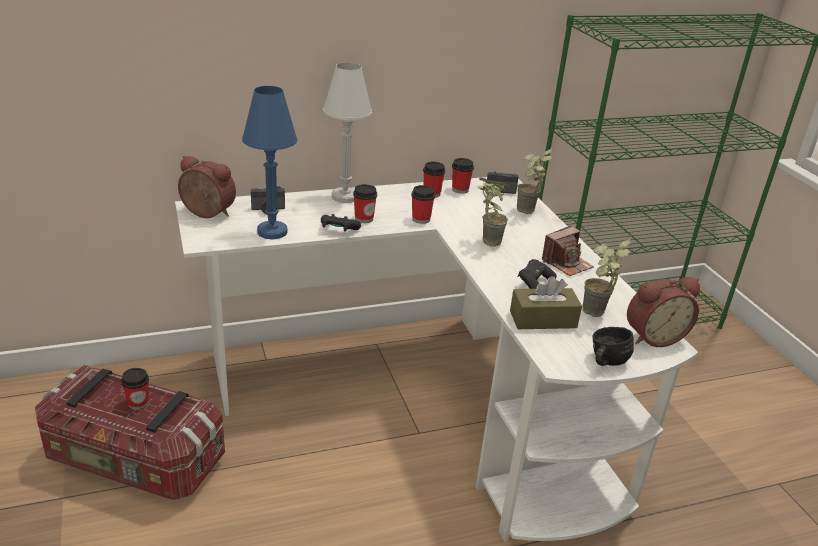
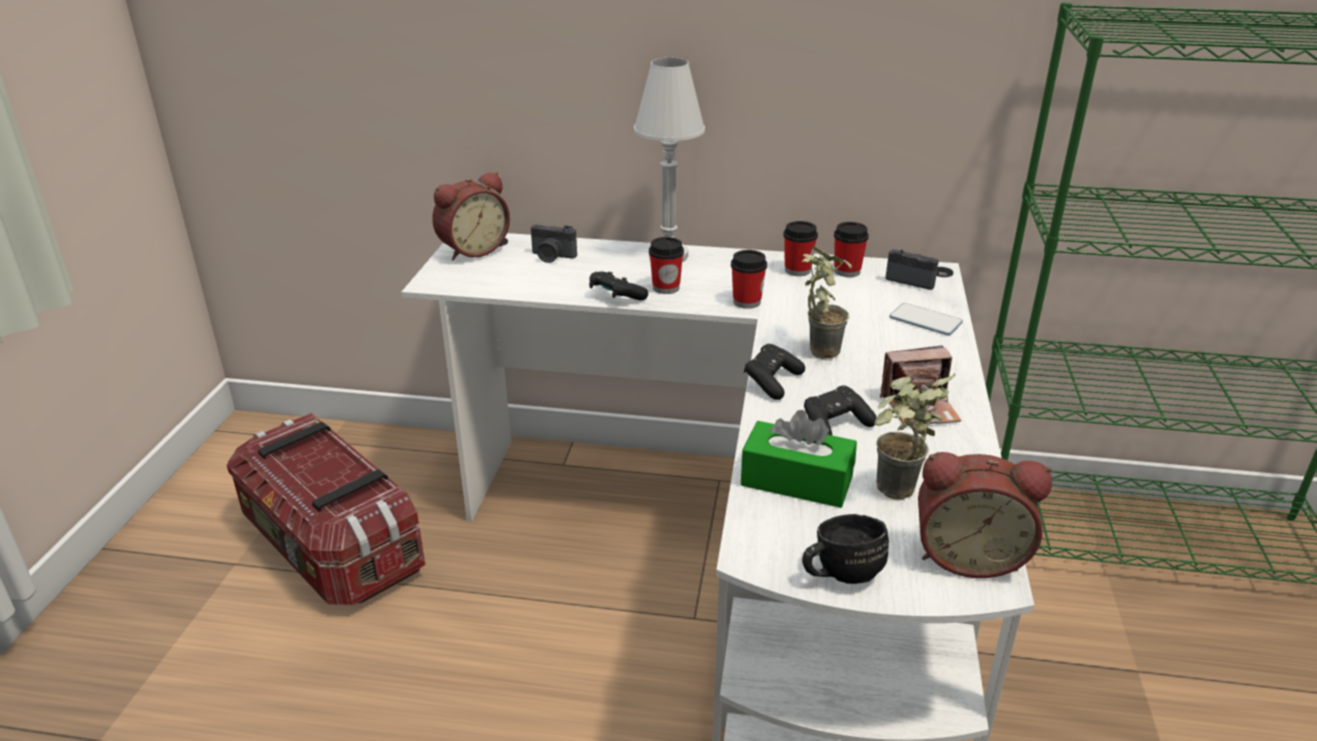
camera: 30 degrees right, 0 degrees up
cup [121,368,149,410] -> none
alarm clock [178,156,236,218] -> alarm clock turned 90 degrees clockwise [432,172,510,260]
blue table lamp [242,86,298,239] -> none
brown tissue box [510,276,582,329] -> green tissue box [741,410,857,508]
potted plant [517,148,552,214] -> phone [889,303,963,335]
none -> black game controller [744,344,805,400]

